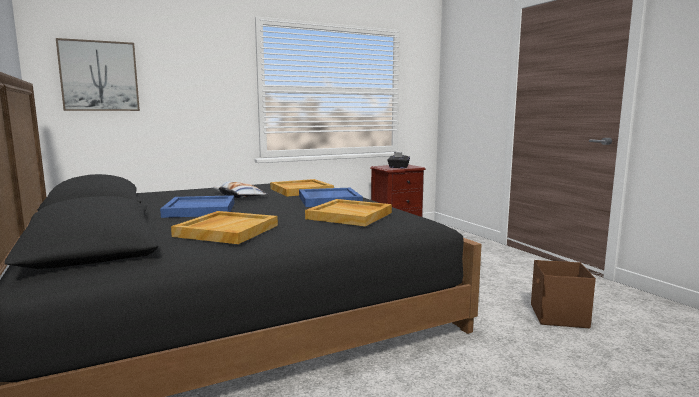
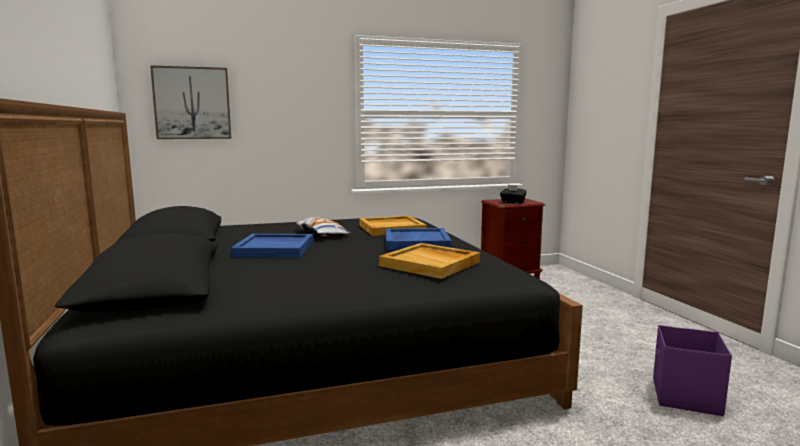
camera: 10 degrees right, 0 degrees up
beige tray [171,211,278,244] -> none
brown storage box [531,260,596,328] -> purple storage box [653,325,732,416]

